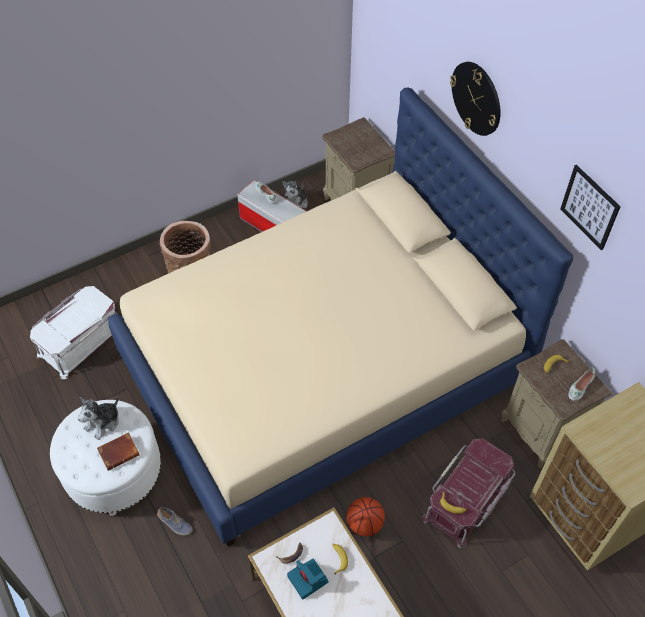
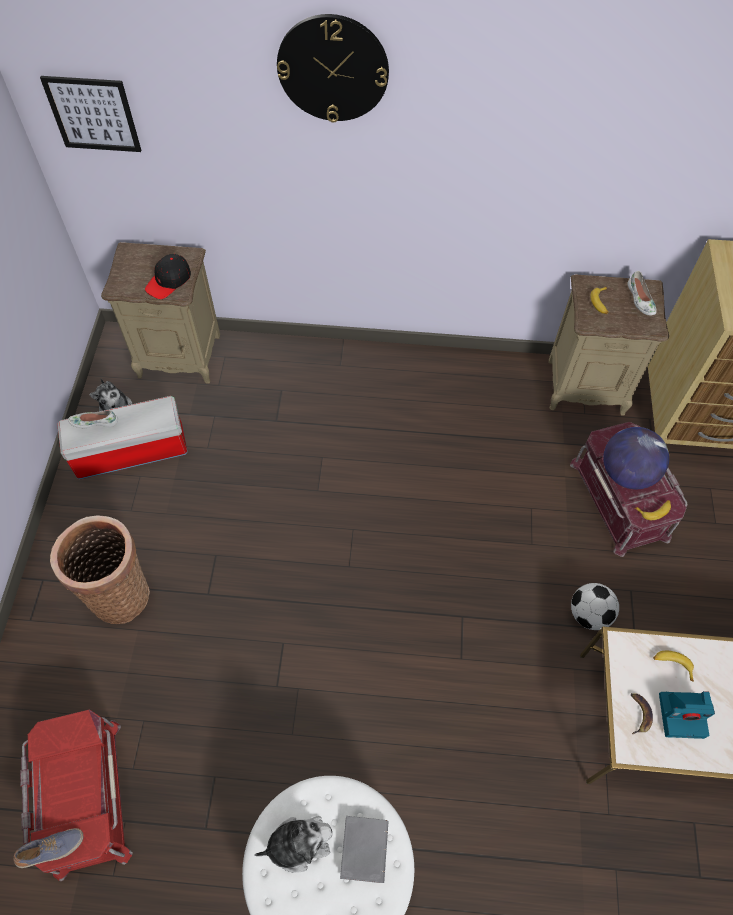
camera: 55 degrees left, 5 degrees up
white storage box [30,286,118,379] -> red storage box [20,709,133,881]
plush toy [78,396,119,440] -> plush toy turned 90 degrees counterclockwise [254,816,332,873]
brown book [97,432,140,471] -> grey book [340,816,389,883]
beige bed [108,87,573,546] -> none
shoe [157,507,192,536] -> shoe moved to [13,828,84,868]
basketball [347,497,385,536] -> football [571,583,619,630]
picture [560,165,621,250] -> picture moved to [40,76,141,152]
none -> black cap [145,254,191,299]
none -> globe [603,427,669,489]

